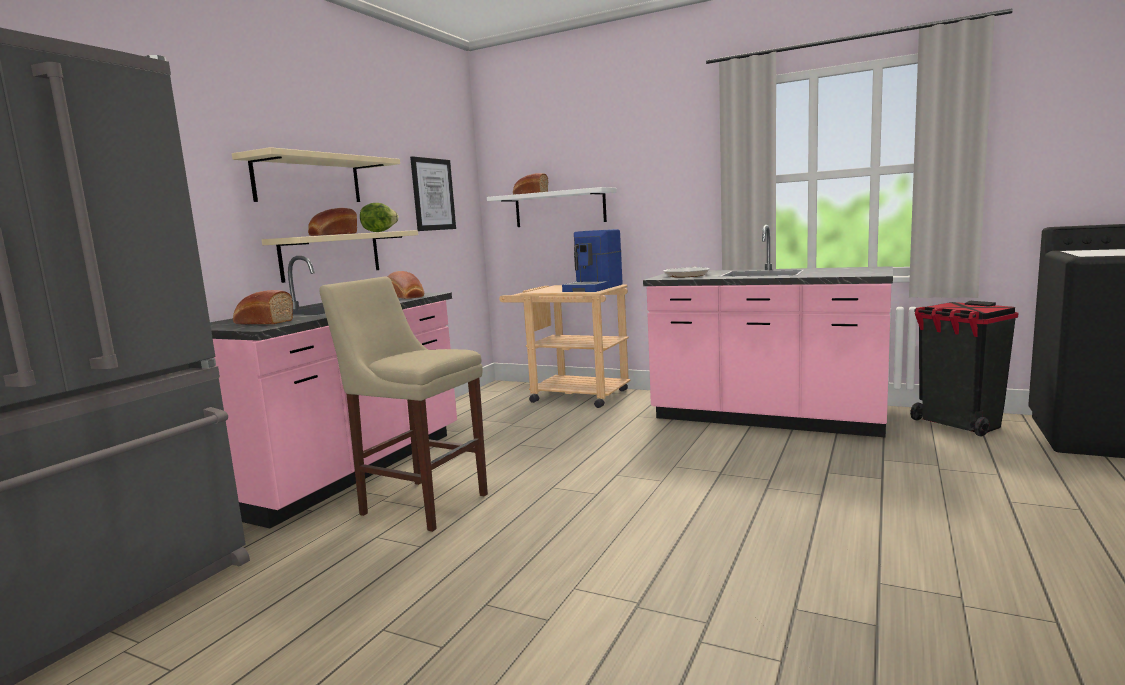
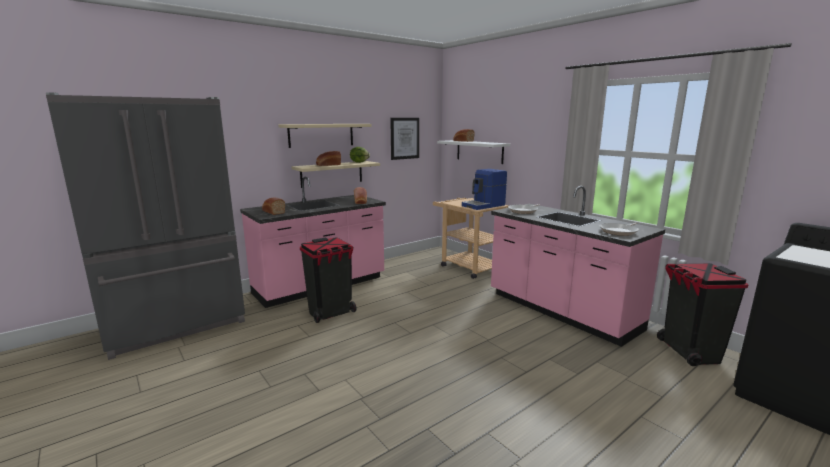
camera: 25 degrees right, 5 degrees up
beige stool [319,276,488,532] -> black trash can [300,237,357,323]
none -> frying pan [600,222,639,236]

